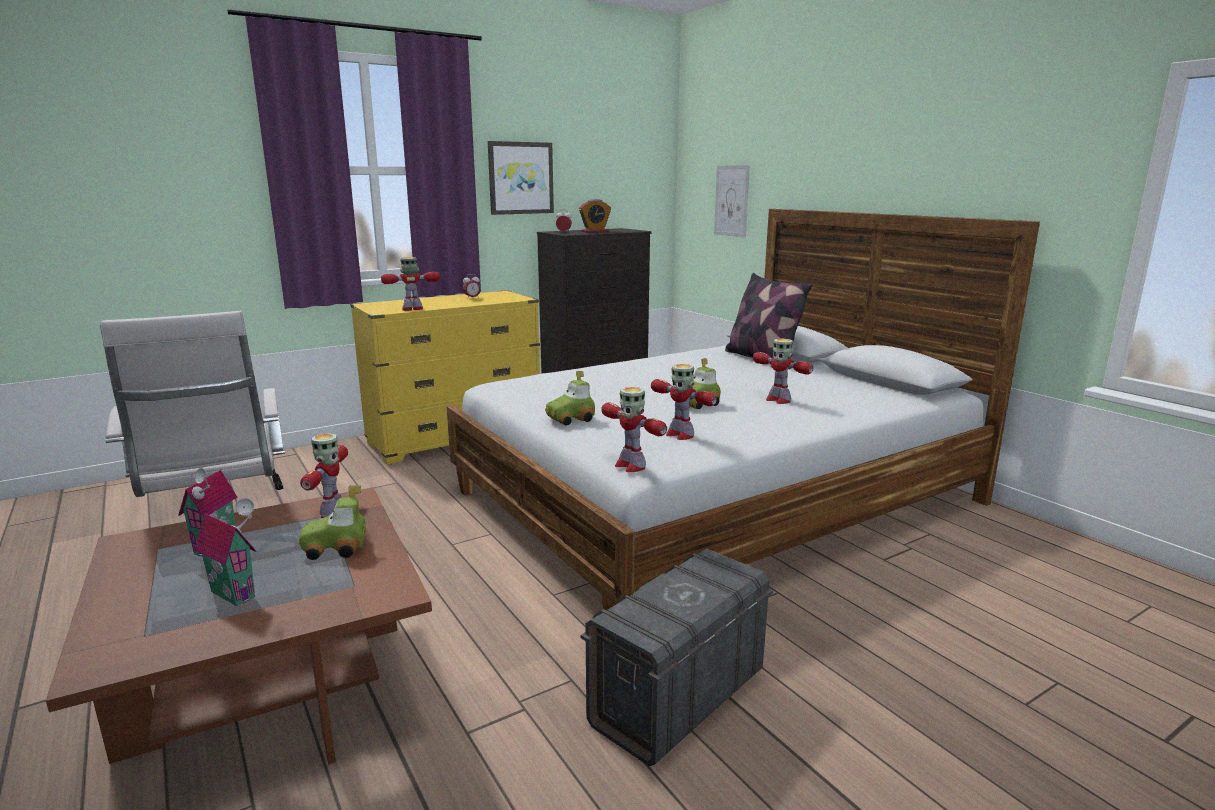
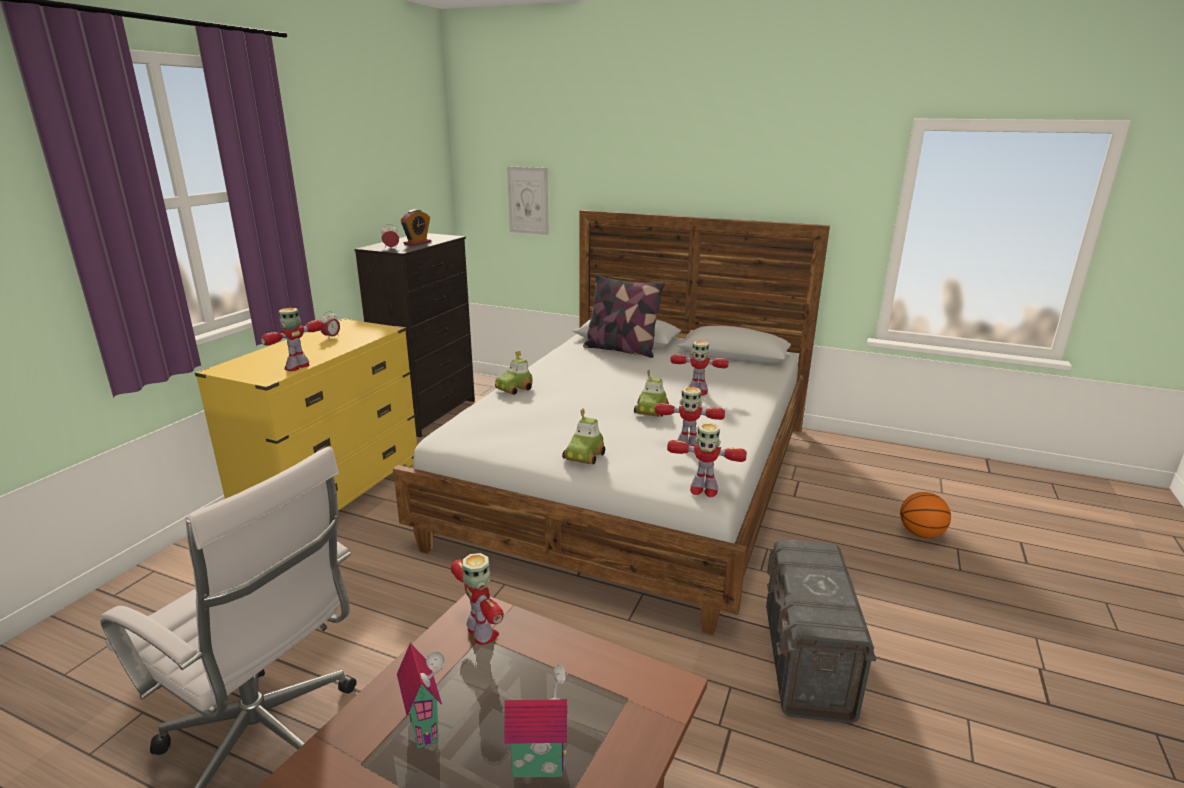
camera: 35 degrees left, 5 degrees up
toy car [298,485,366,560] -> toy car moved to [495,351,532,395]
picture [488,141,554,215] -> none
none -> basketball [900,492,951,538]

